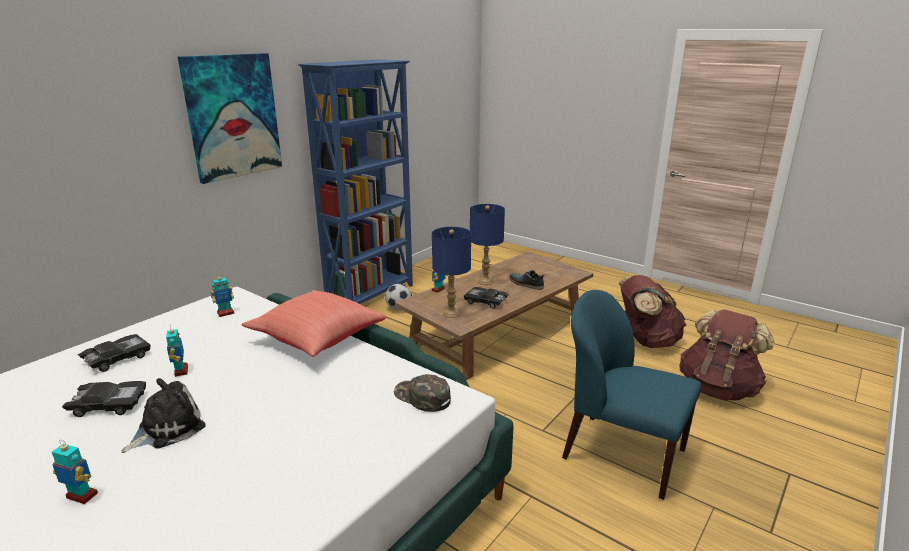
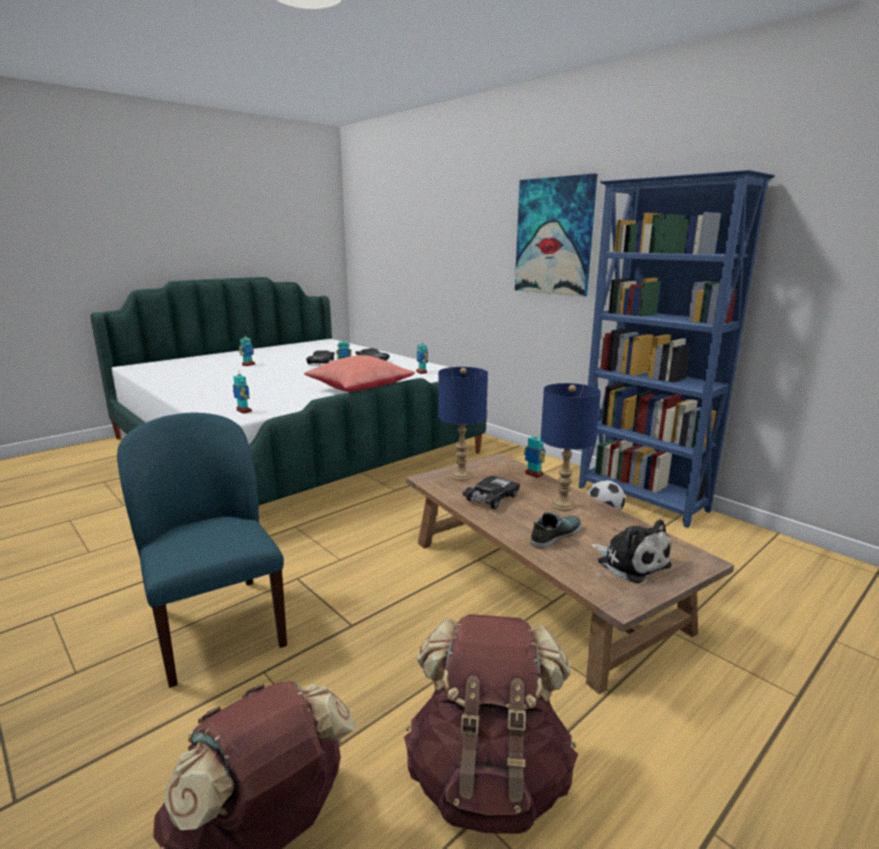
camera: 100 degrees right, 5 degrees down
plush toy [121,378,206,453] -> plush toy moved to [590,520,672,583]
green cap [394,374,451,412] -> toy robot [233,369,252,414]
blue chair [562,290,702,500] -> blue chair turned 75 degrees counterclockwise [117,413,287,688]

